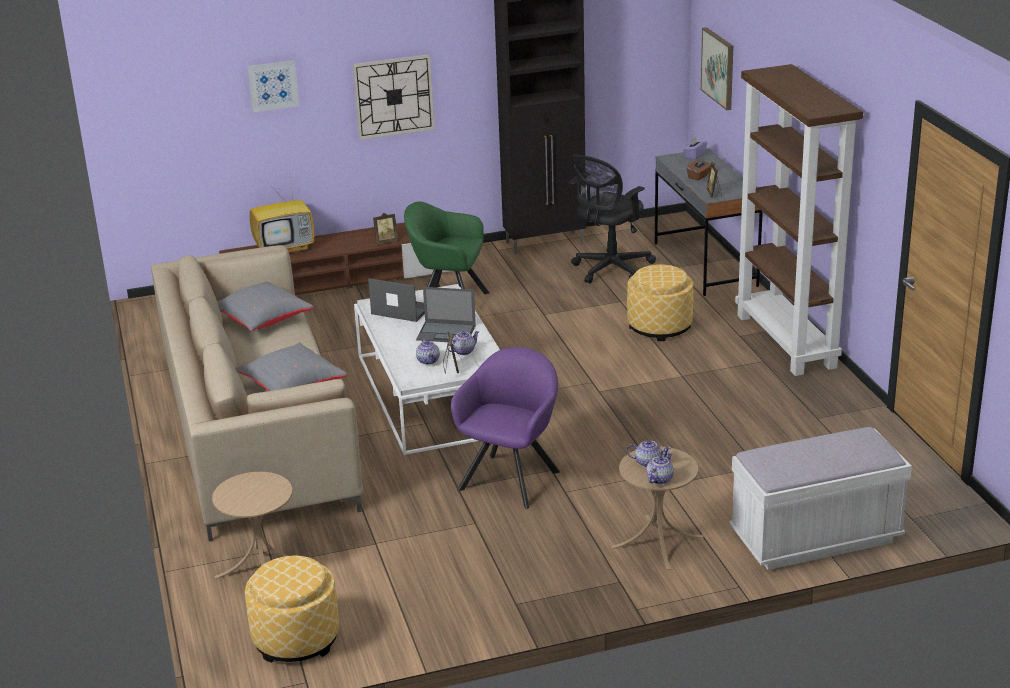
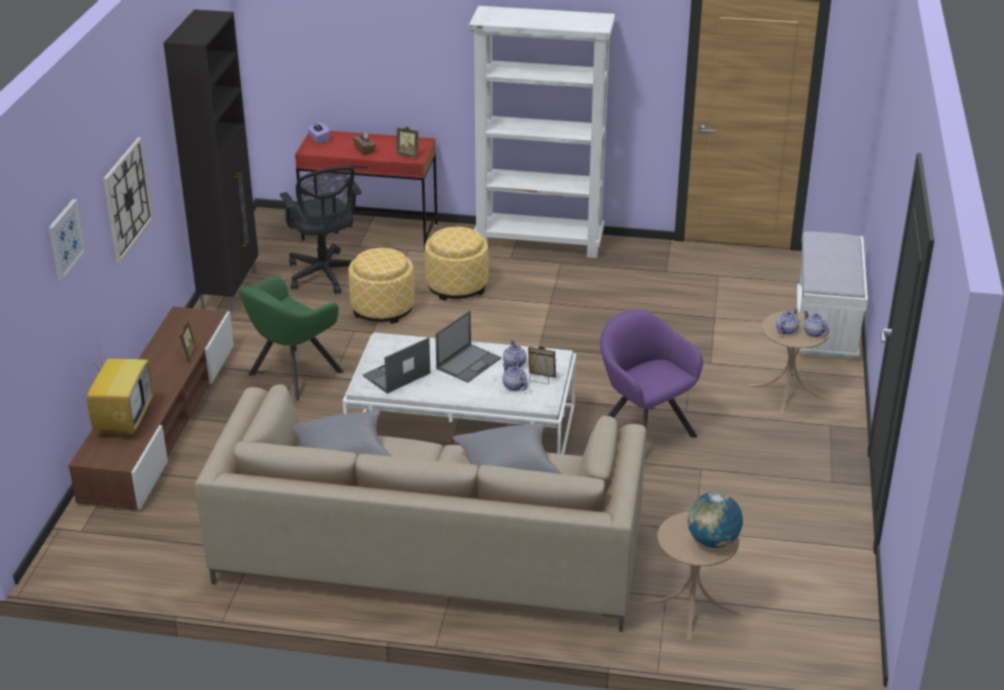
camera: 65 degrees left, 5 degrees up
ottoman [245,556,339,663] -> ottoman moved to [348,248,415,324]
teapot [416,338,440,365] -> teapot turned 135 degrees counterclockwise [503,363,528,391]
grey desk [655,148,763,296] -> red desk [295,131,438,250]
picture [701,27,733,110] -> none
brown bookcase [735,64,863,376] -> white bookcase [469,6,615,258]
none -> globe [687,492,743,548]

